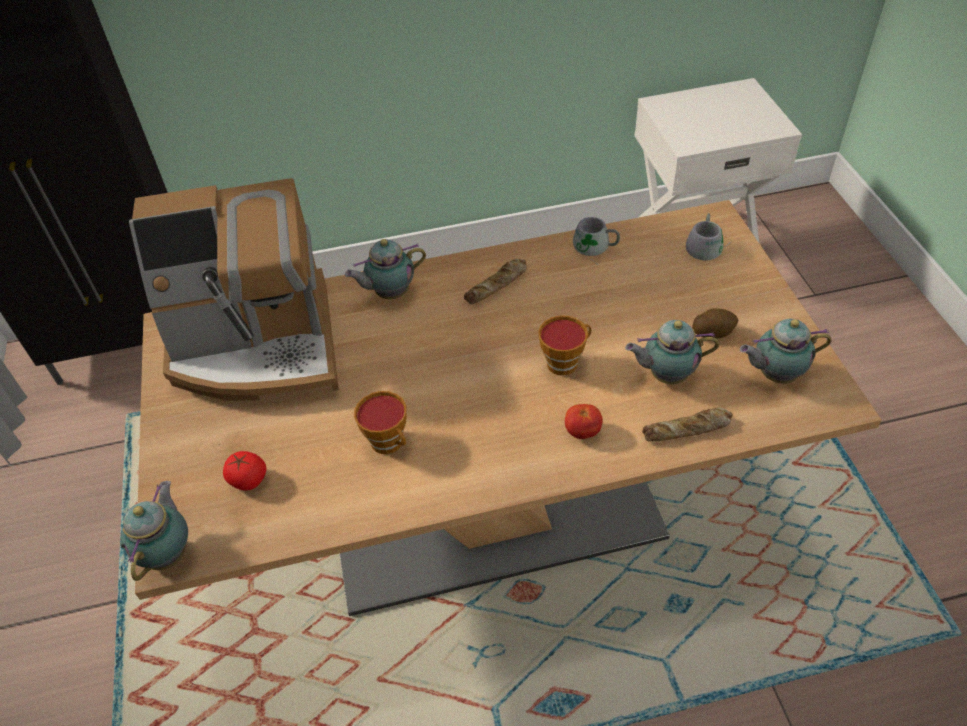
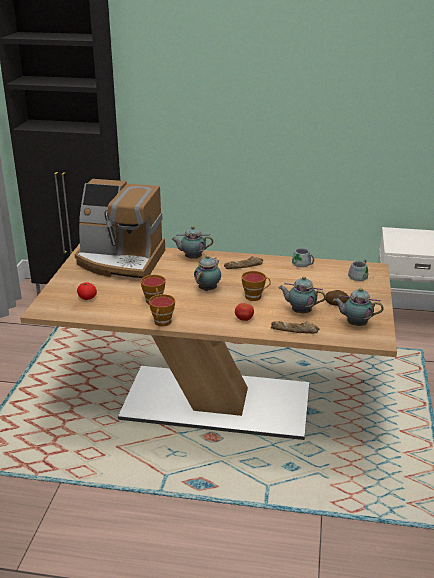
camera: 20 degrees right, 20 degrees down
teapot [120,481,188,581] -> teapot moved to [194,255,221,291]
none -> cup [149,294,175,327]

